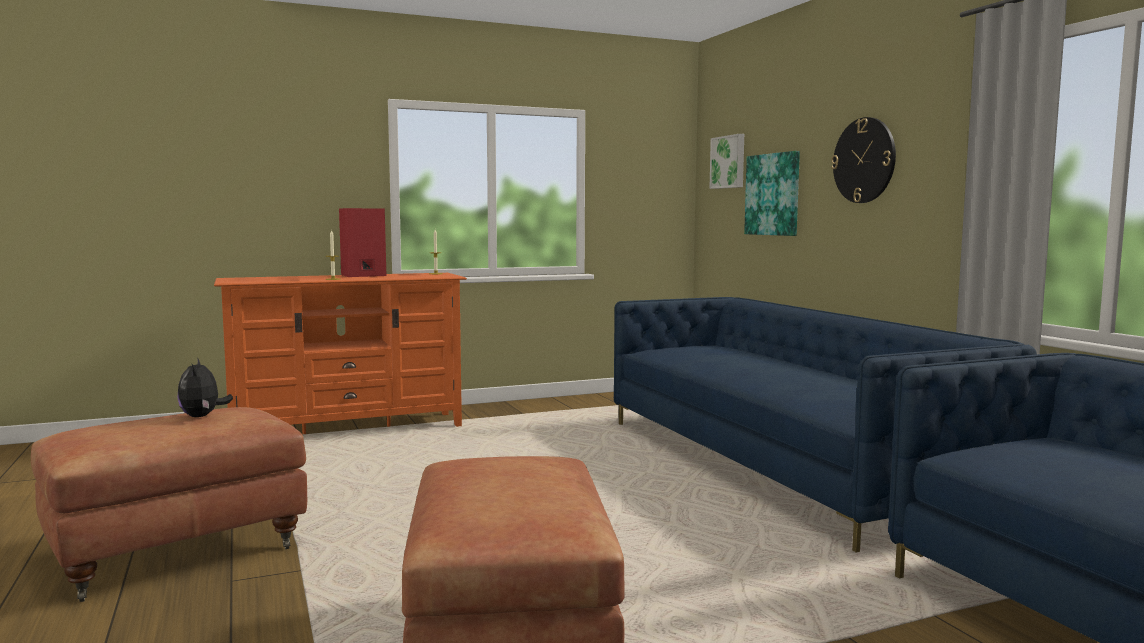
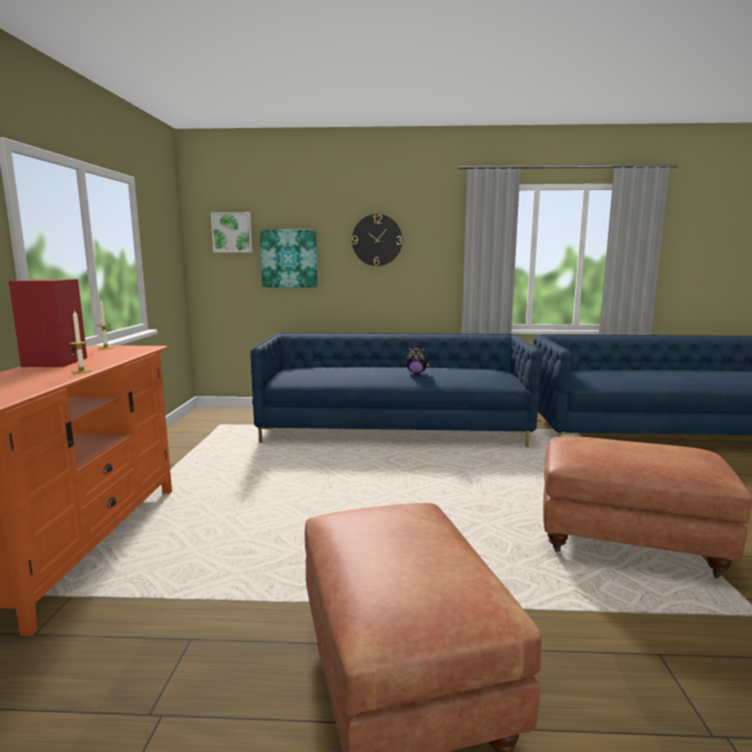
camera: 65 degrees left, 5 degrees up
plush toy [177,359,233,417] -> plush toy moved to [406,347,429,373]

